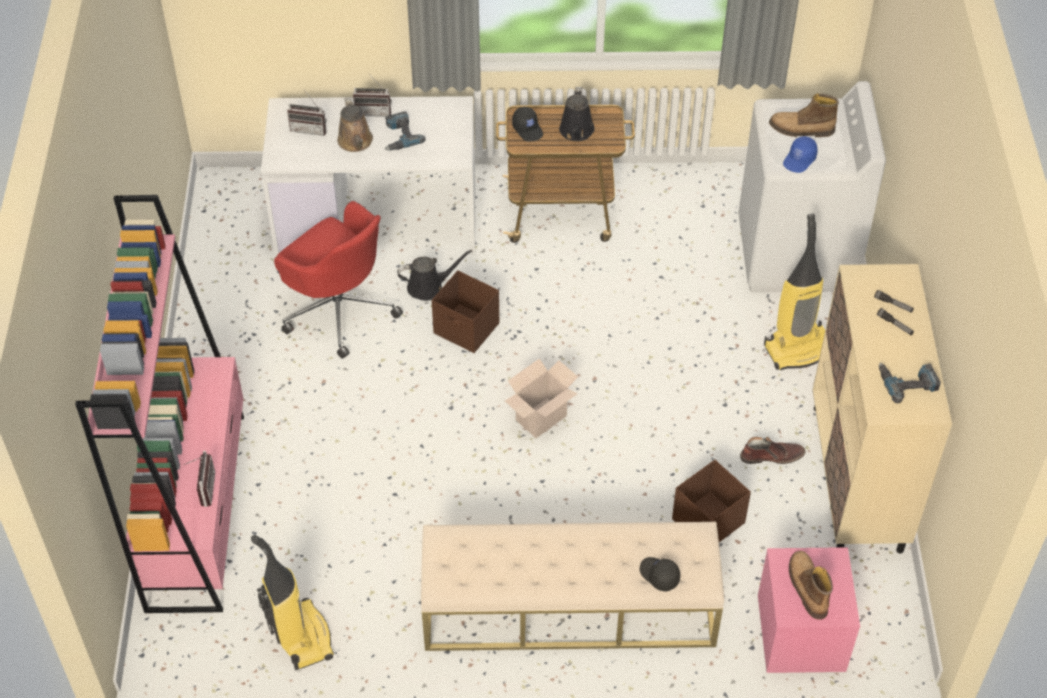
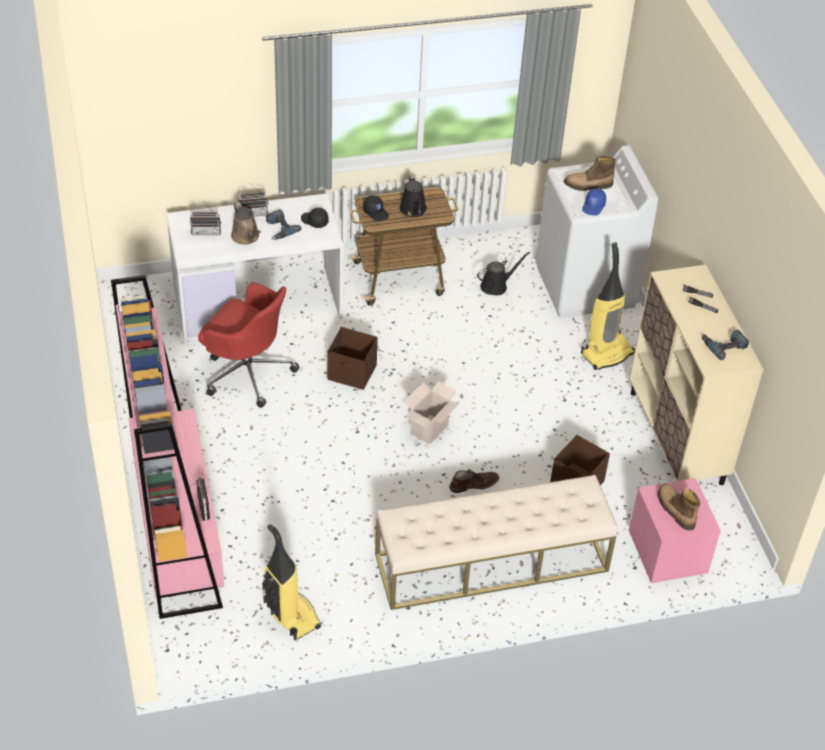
camera: 15 degrees left, 5 degrees down
black watering can [397,250,473,301] -> black watering can moved to [477,252,530,295]
black cap [640,557,680,591] -> black cap moved to [301,208,329,228]
brown boot [740,437,805,464] -> brown boot moved to [449,469,499,493]

